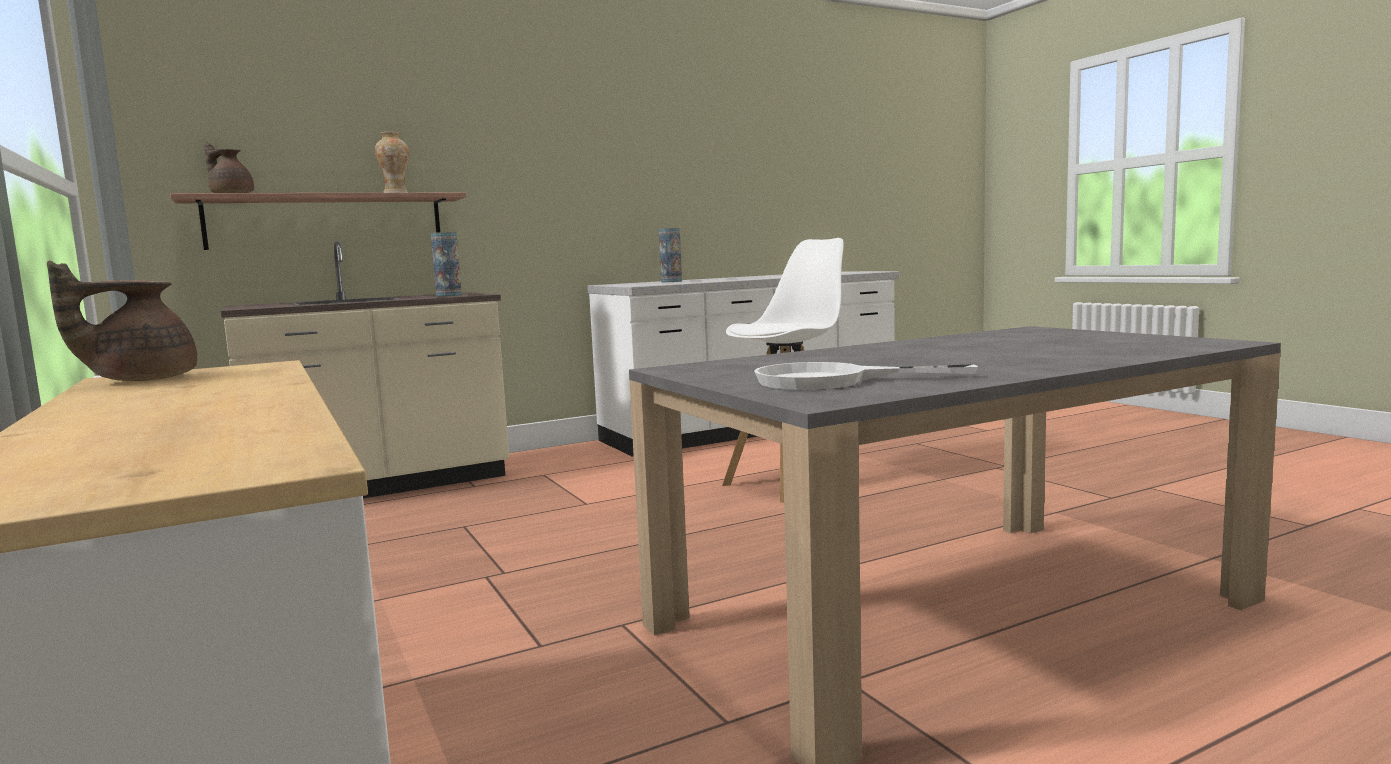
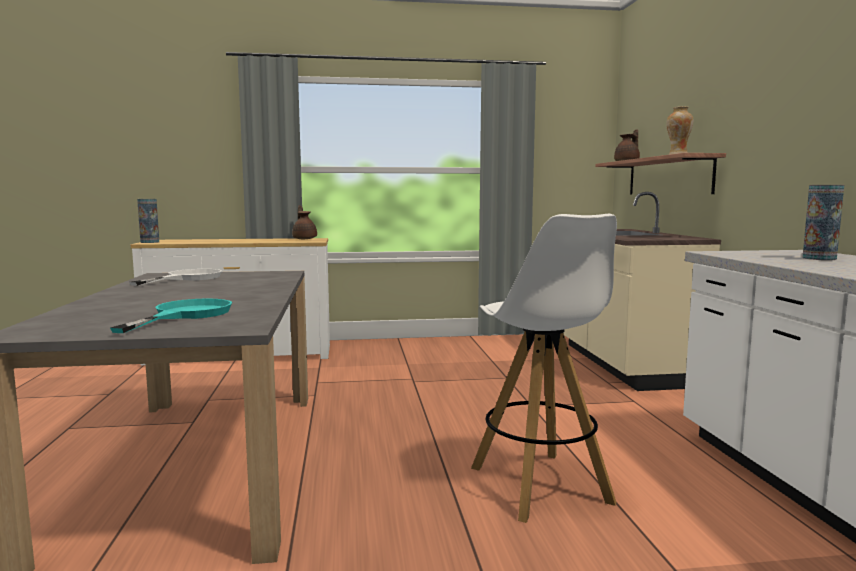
camera: 110 degrees right, 0 degrees up
vase [431,232,462,297] -> vase moved to [137,199,159,243]
none -> turquoise frying pan [110,299,232,333]

